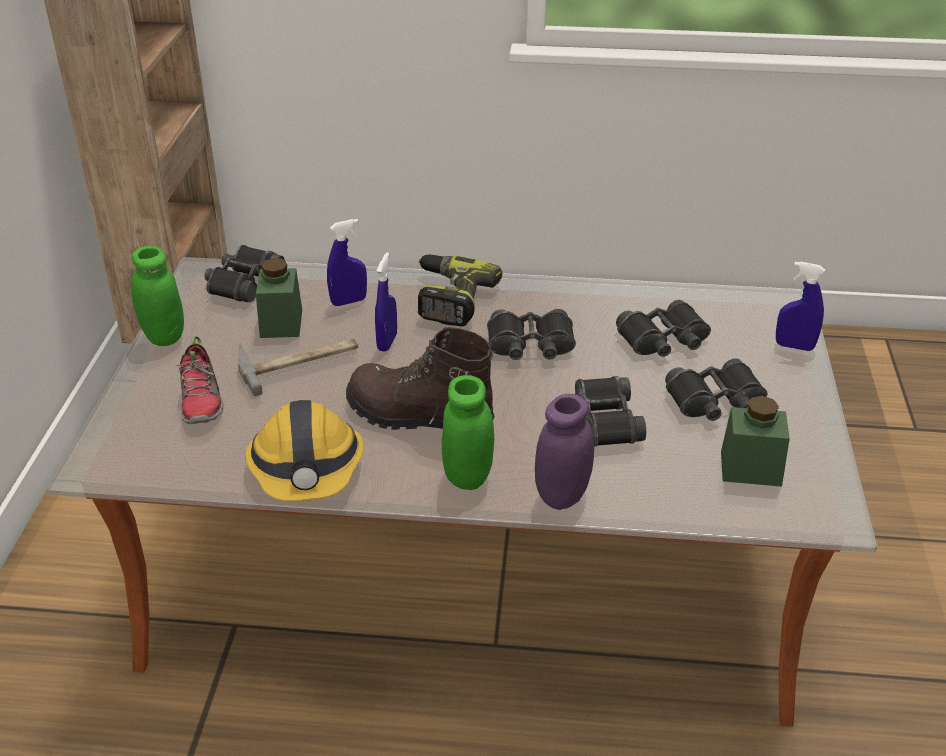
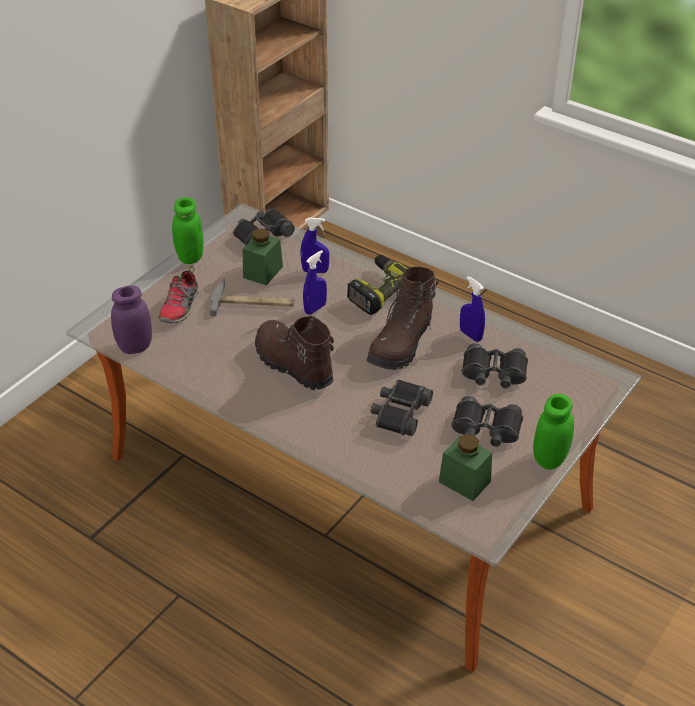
camera: 30 degrees right, 5 degrees up
hard hat [245,400,364,501] -> none
green jar [442,375,494,490] -> green jar moved to [533,394,574,470]
black binoculars [487,309,576,360] -> brown boot [367,267,439,370]
purple jar [535,394,594,510] -> purple jar moved to [111,285,152,354]
blue spray bottle [776,262,825,351] -> blue spray bottle moved to [460,276,485,342]

